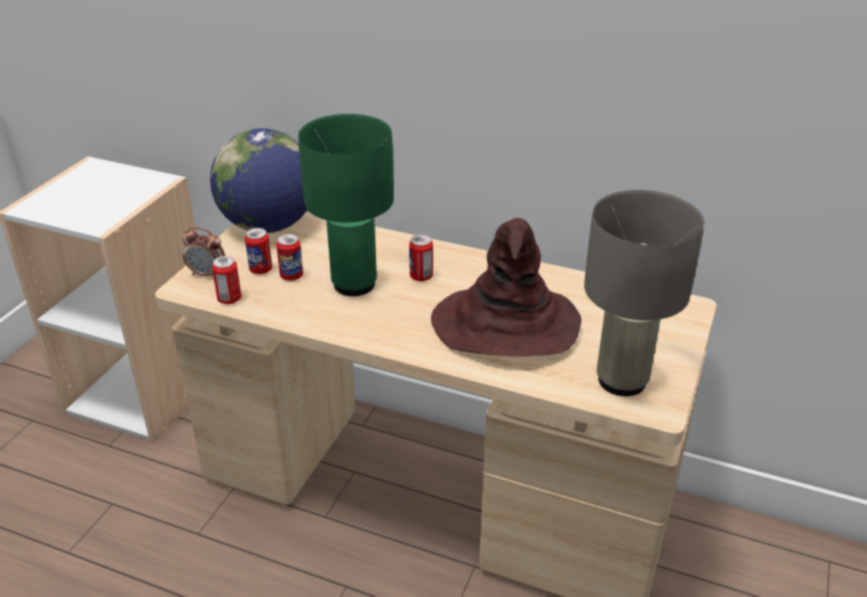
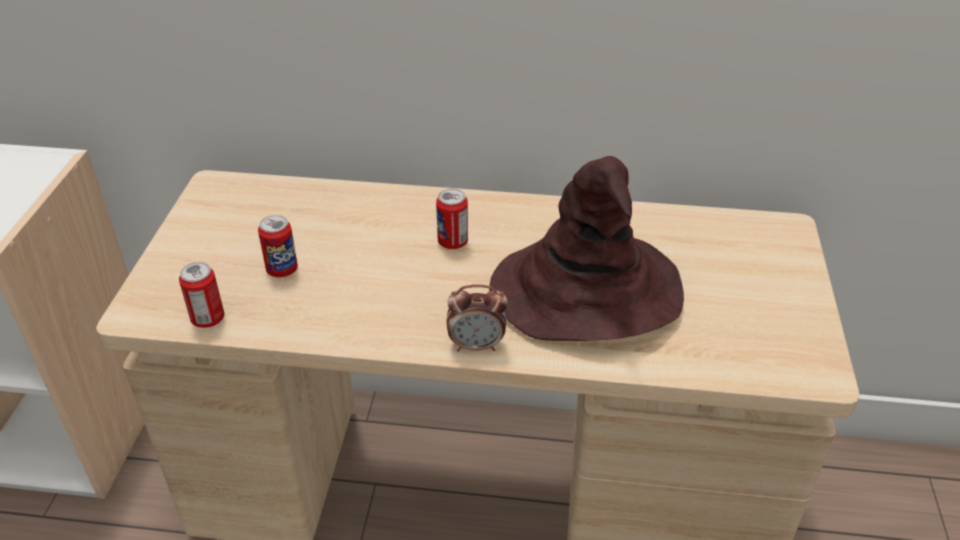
camera: 15 degrees left, 5 degrees up
alarm clock [183,227,225,276] -> alarm clock moved to [447,284,508,352]
globe [210,128,307,233] -> none
can [245,228,272,274] -> none
green table lamp [298,114,394,296] -> none
grey table lamp [584,190,704,396] -> none

